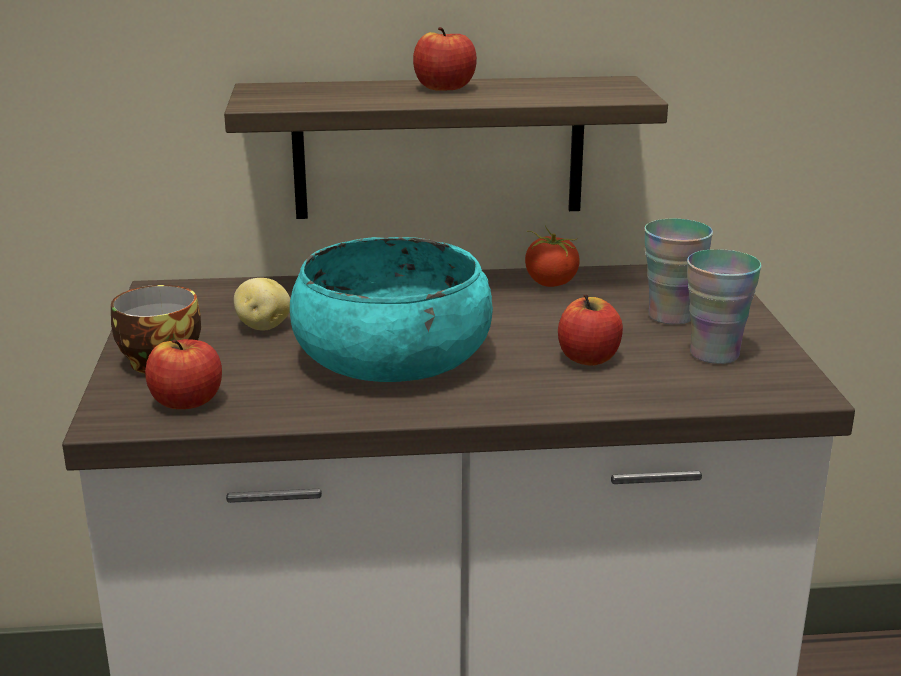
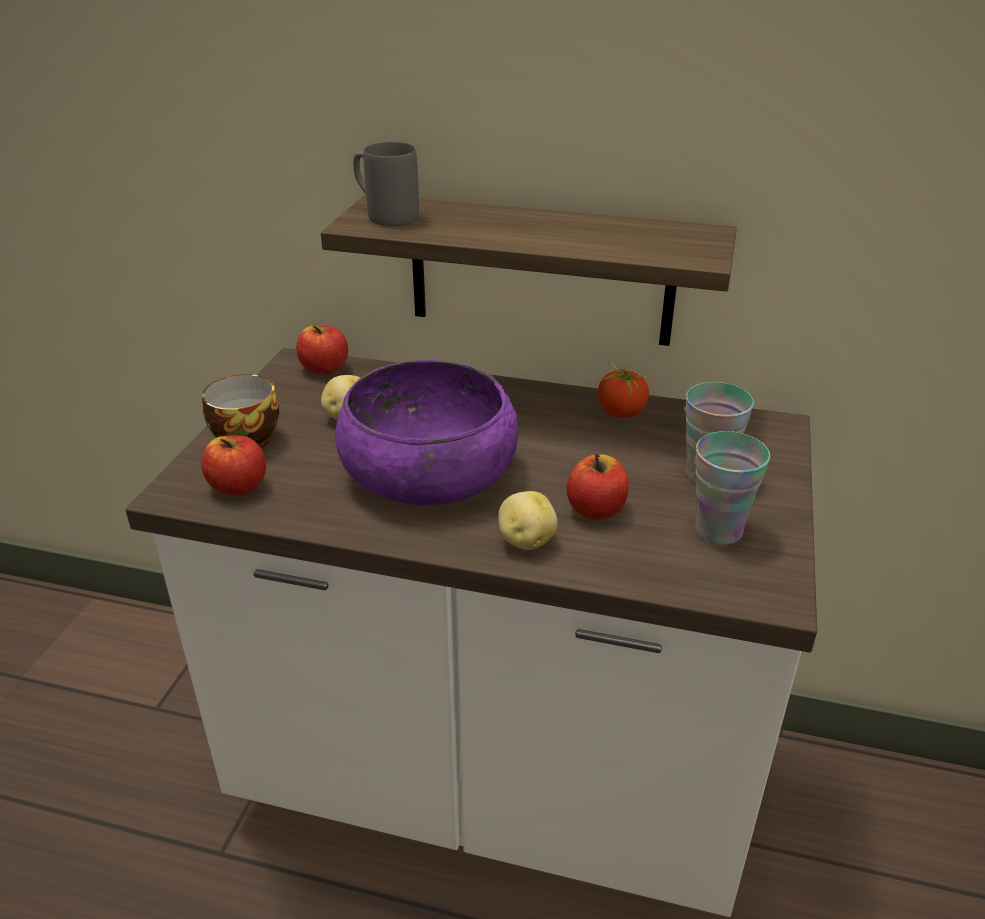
camera: 20 degrees right, 10 degrees up
turquoise bowl [290,237,493,382] -> purple bowl [335,360,518,505]
apple [413,27,477,91] -> apple moved to [296,325,348,374]
none -> grey mug [353,142,419,226]
none -> potato [499,491,558,550]

